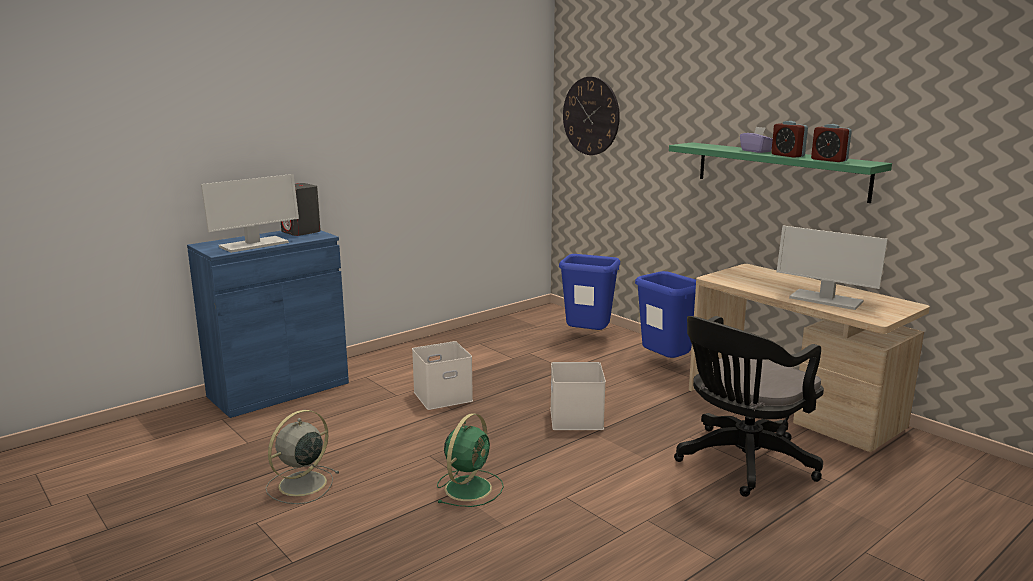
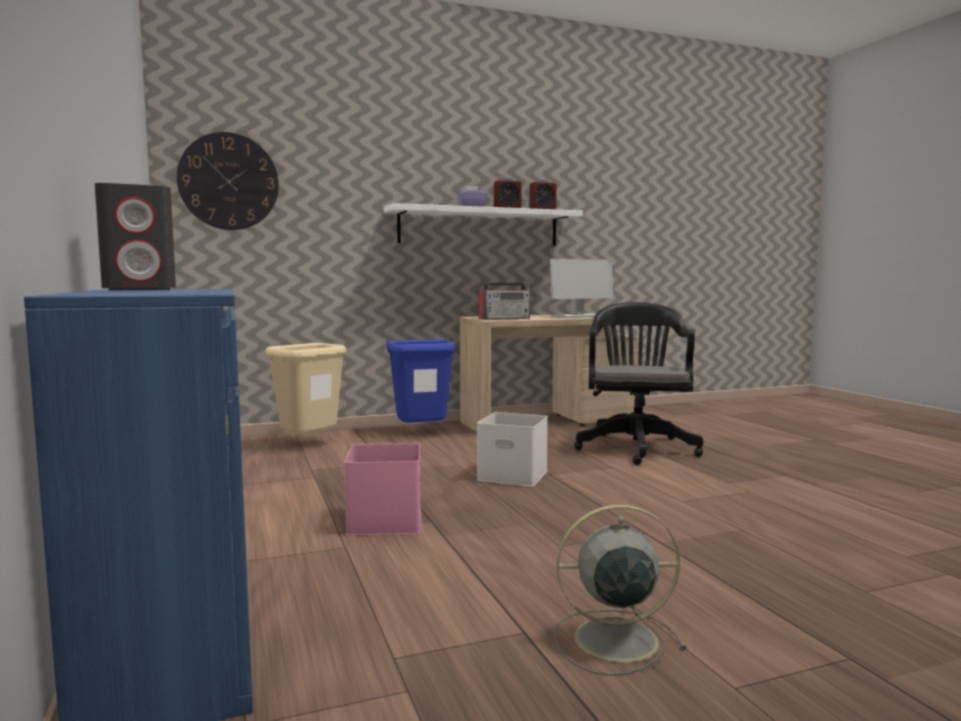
camera: 70 degrees left, 10 degrees down
monitor [201,174,299,253] -> none
grey fan [266,410,340,504] -> grey fan turned 120 degrees clockwise [554,505,687,676]
white storage box [412,341,473,410] -> pink storage box [344,443,421,536]
green fan [437,413,504,507] -> none
blue trash can [559,254,620,330] -> beige trash can [266,343,346,434]
green shelf [669,142,892,203] -> white shelf [384,203,583,246]
black office chair [674,316,824,497] -> black office chair turned 150 degrees counterclockwise [574,302,704,465]
none -> radio [479,281,530,320]

